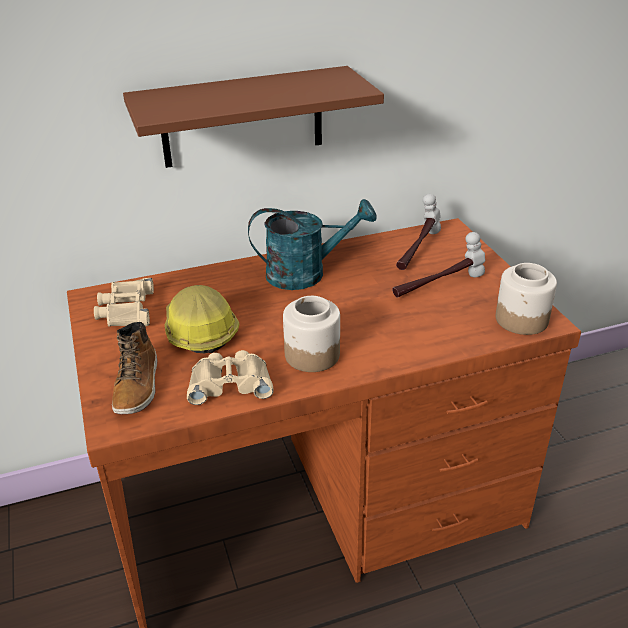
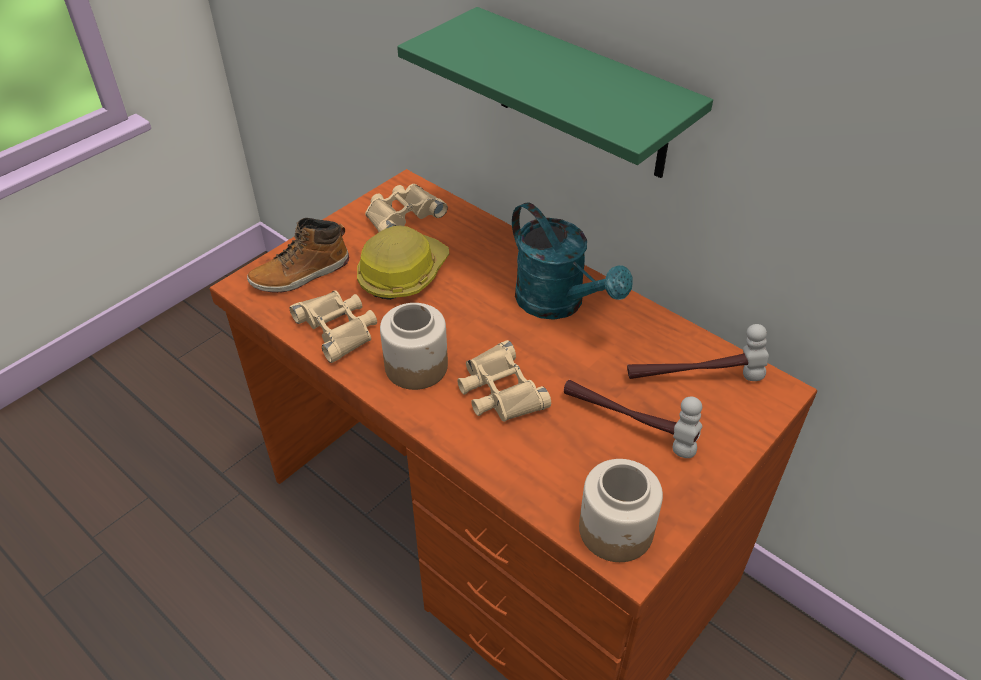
camera: 60 degrees right, 10 degrees up
brown shelf [123,66,384,168] -> green shelf [397,7,713,178]
none -> beige binoculars [457,340,551,422]

